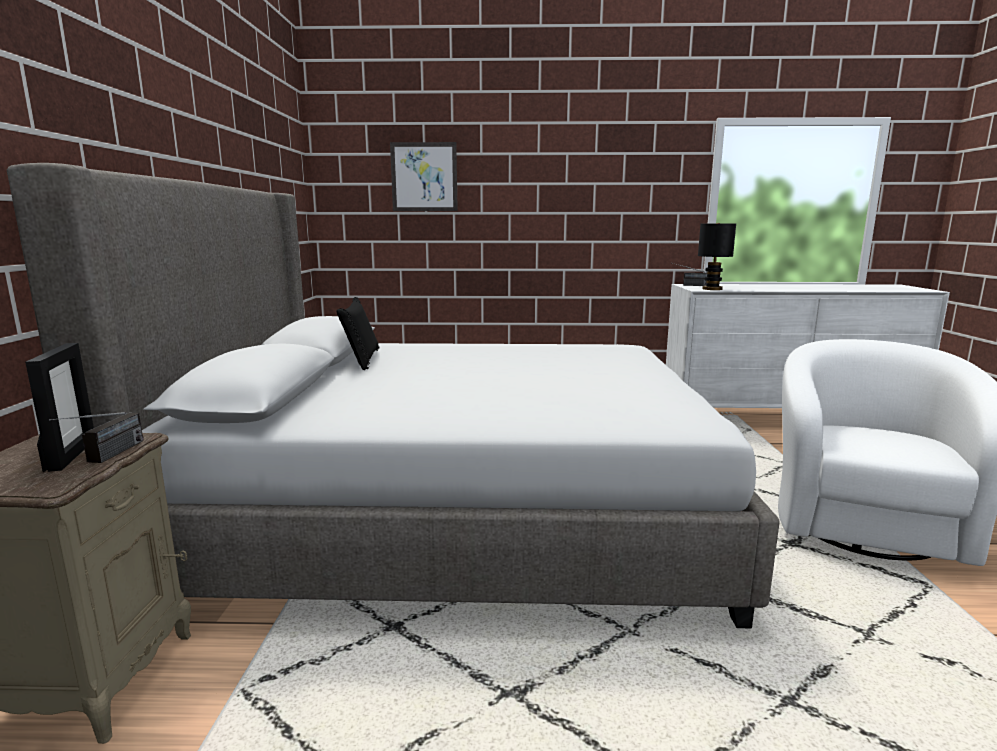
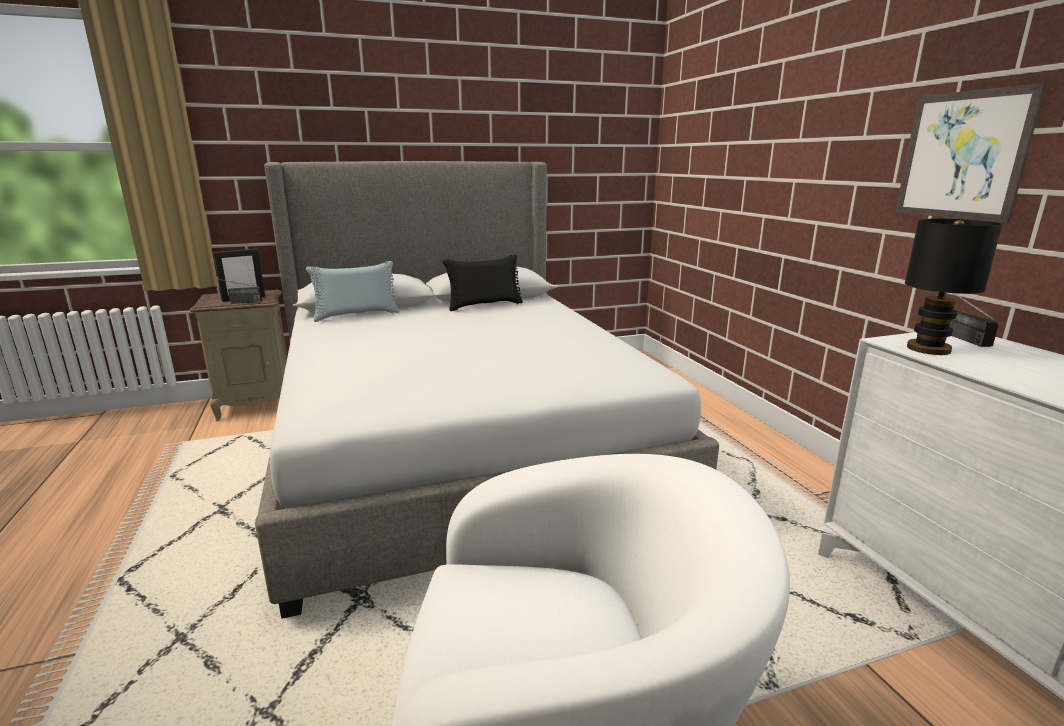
camera: 70 degrees right, 5 degrees up
picture [390,142,458,211] -> picture moved to [895,83,1047,223]
none -> blue pillow [306,261,399,322]

